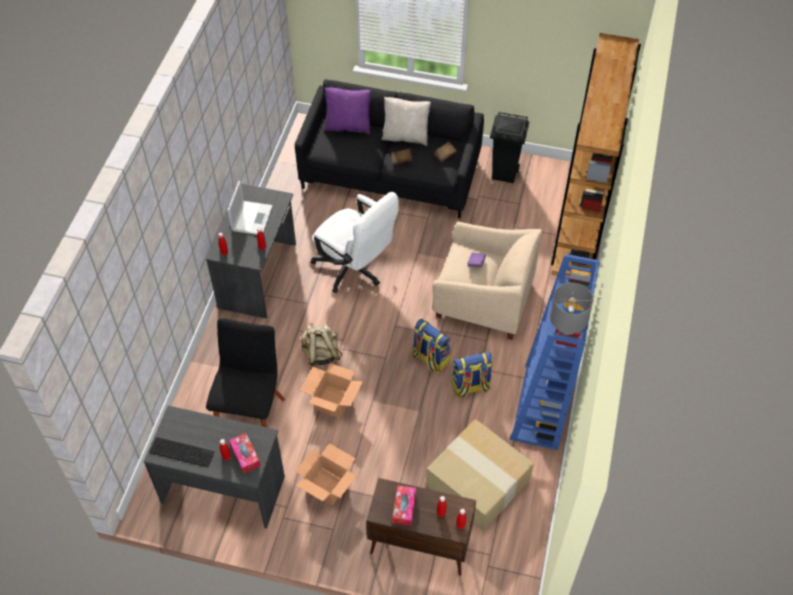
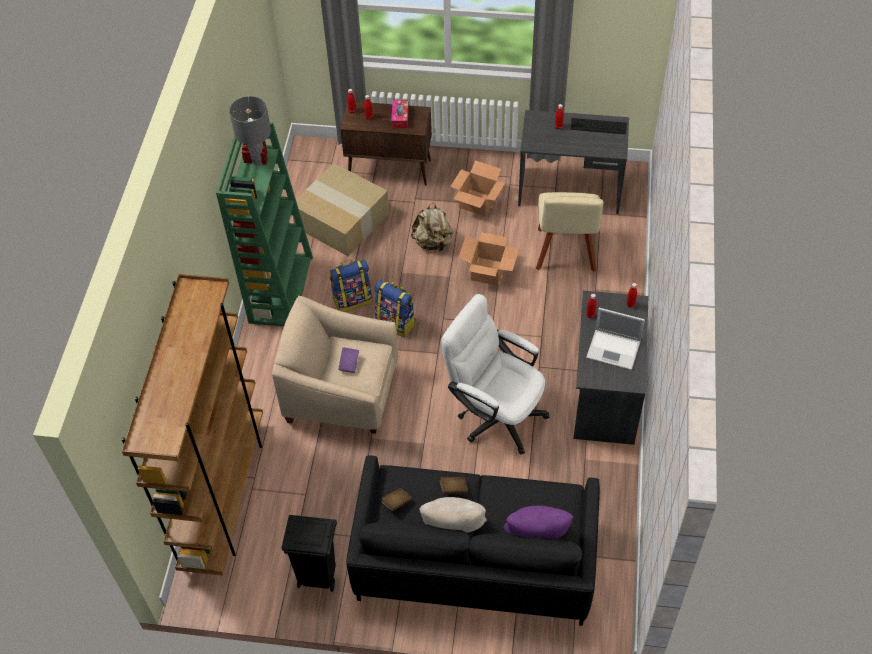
camera: 175 degrees right, 0 degrees up
black chair [206,318,285,427] -> beige chair [536,192,604,272]
laptop [228,181,273,235] -> laptop turned 75 degrees counterclockwise [586,308,645,370]
tissue box [229,433,260,474] -> none
beige backpack [301,323,342,367] -> beige backpack moved to [411,203,453,252]
blue bookcase [510,254,600,450] -> green bookcase [216,120,313,327]

